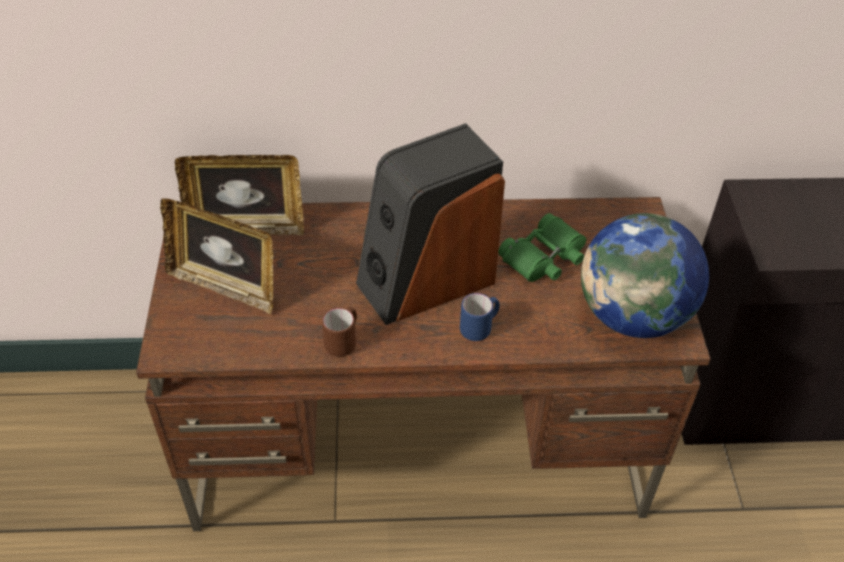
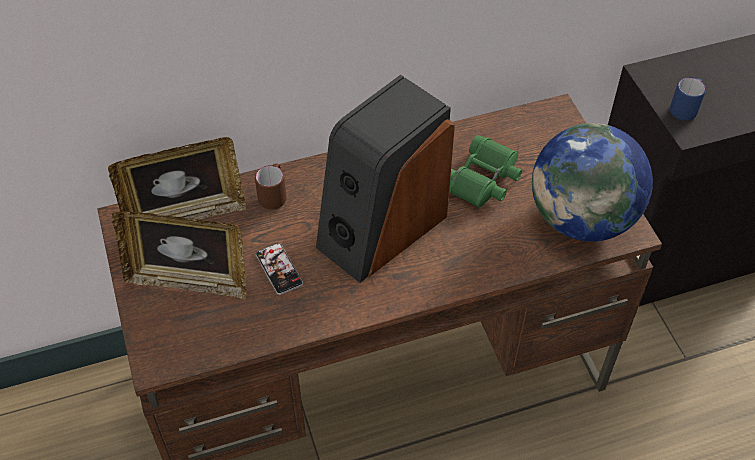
camera: 15 degrees left, 5 degrees up
brown mug [322,307,357,357] -> brown mug moved to [255,163,287,210]
blue mug [460,293,500,341] -> blue mug moved to [670,77,706,121]
none -> phone [256,243,303,295]

